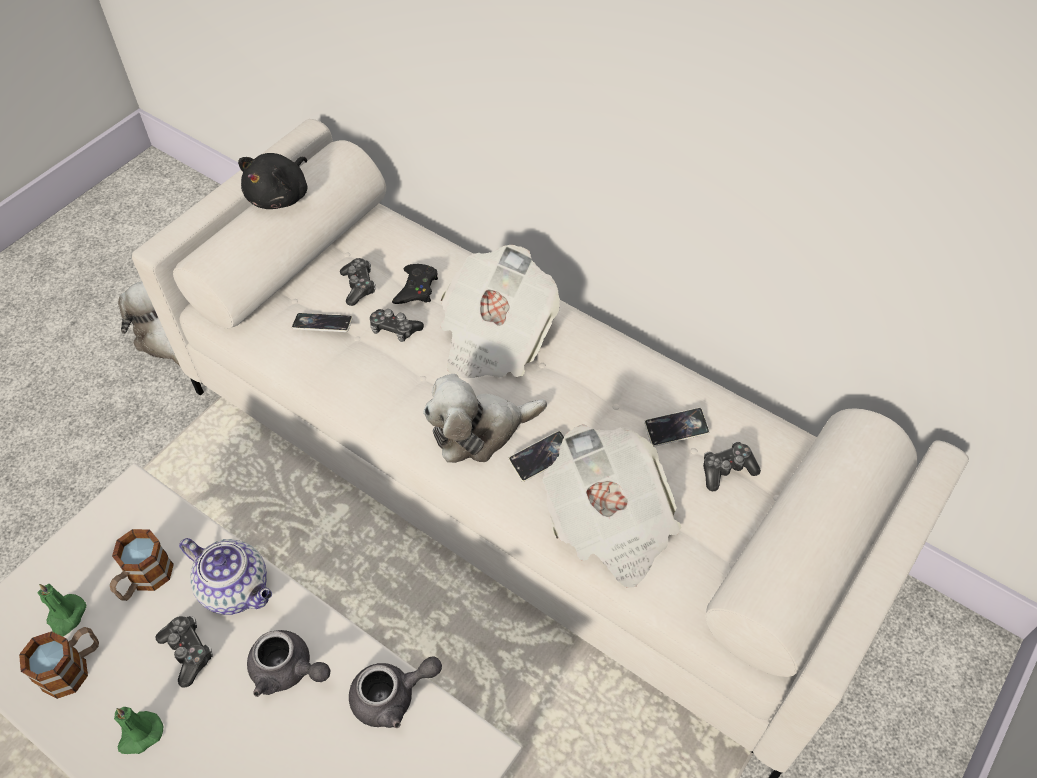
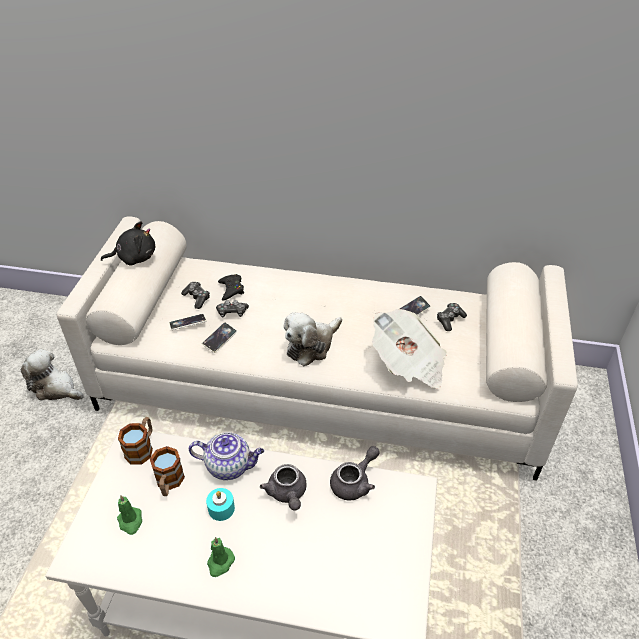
camera: 25 degrees left, 10 degrees down
mug [19,627,99,699] -> mug moved to [118,417,153,465]
game controller [155,616,213,688] -> turquoise candle [206,488,235,521]
black plush toy [238,153,307,209] -> black plush toy turned 105 degrees counterclockwise [101,221,155,265]
grey teapot [247,630,330,697] -> grey teapot turned 75 degrees clockwise [260,464,307,511]
newspaper [440,245,560,378] -> none
phone [508,431,564,482] -> phone moved to [202,322,237,353]

